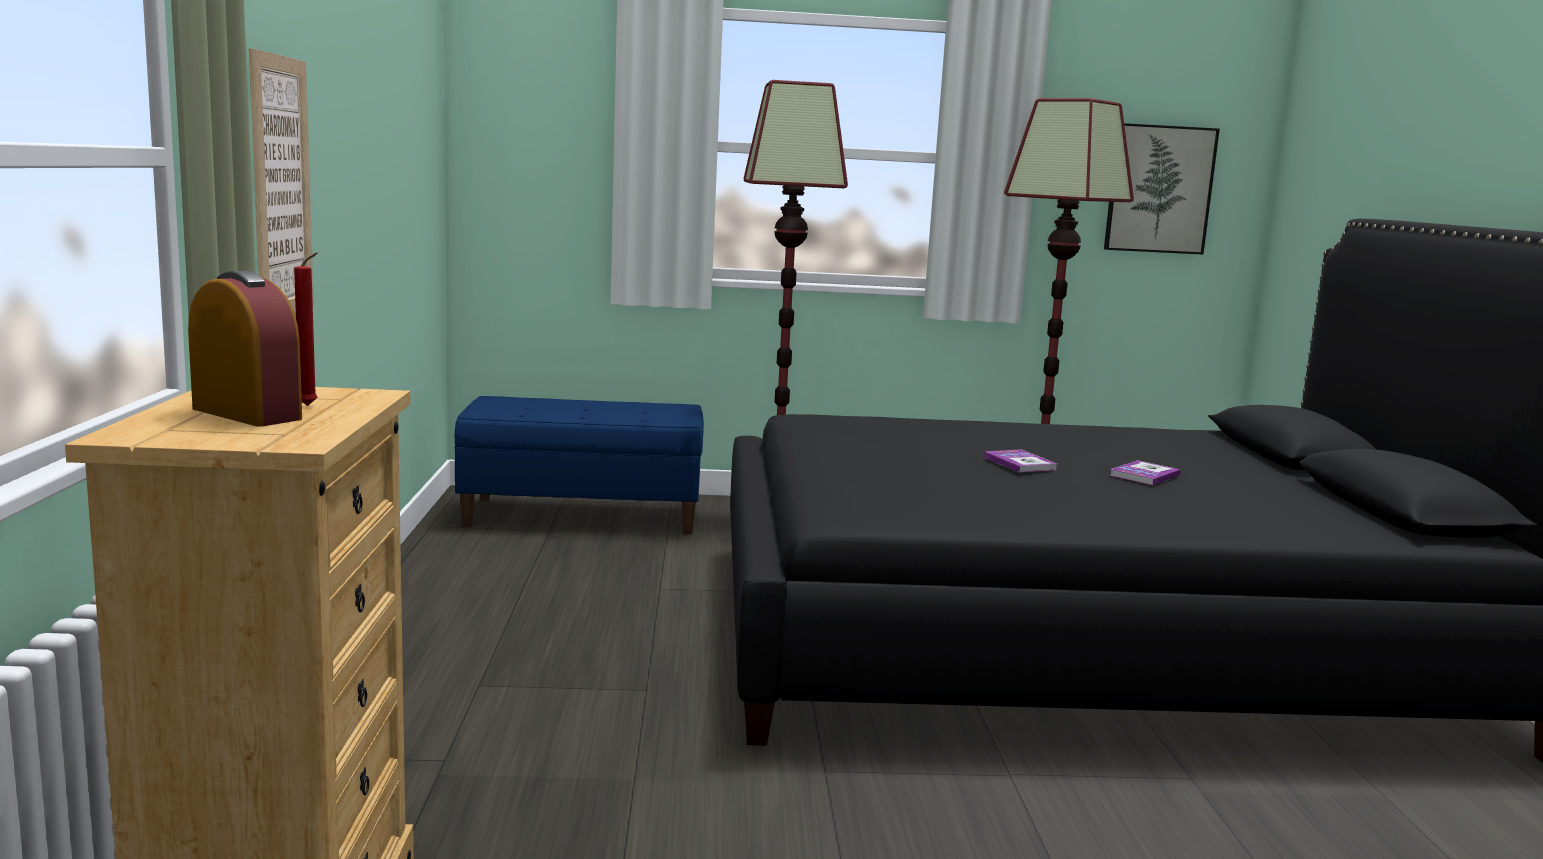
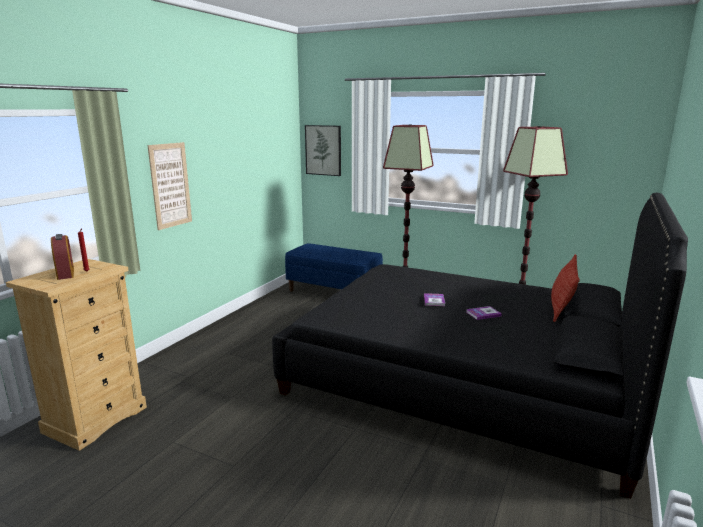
camera: 30 degrees right, 5 degrees up
picture [1104,123,1220,254] -> picture moved to [305,125,341,176]
none -> pillow [551,254,580,322]

